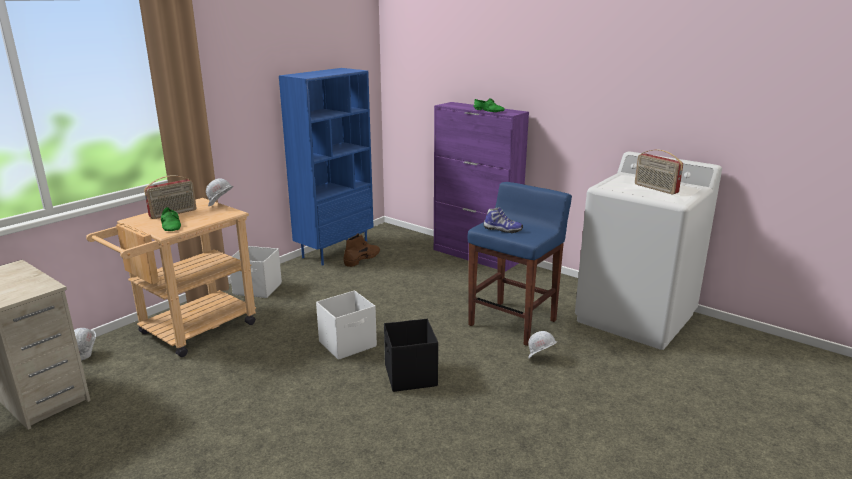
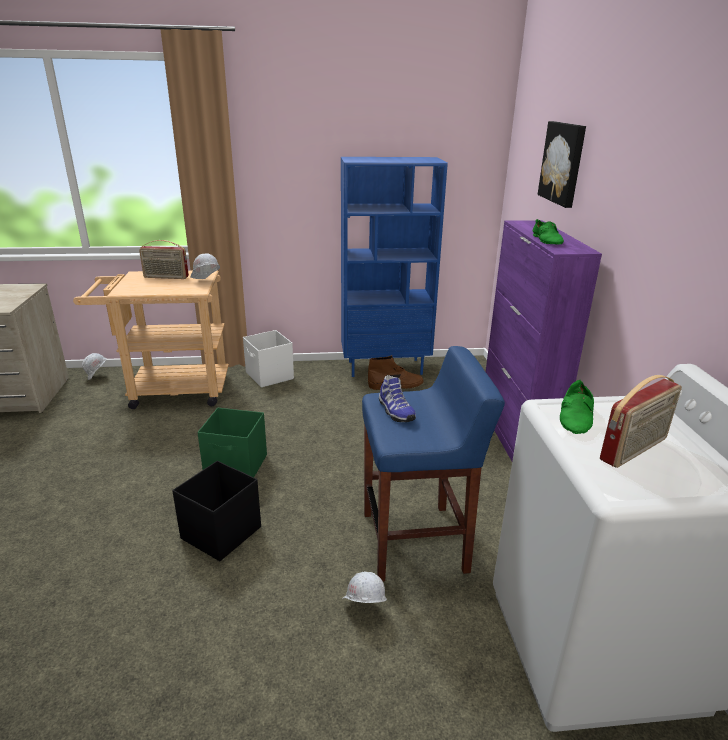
camera: 45 degrees right, 5 degrees up
green shoe [161,207,181,231] -> green shoe moved to [560,380,594,434]
white storage box [316,290,377,360] -> green storage box [197,408,267,477]
radio [635,150,683,194] -> radio turned 135 degrees counterclockwise [600,375,682,468]
none -> picture [538,121,586,208]

